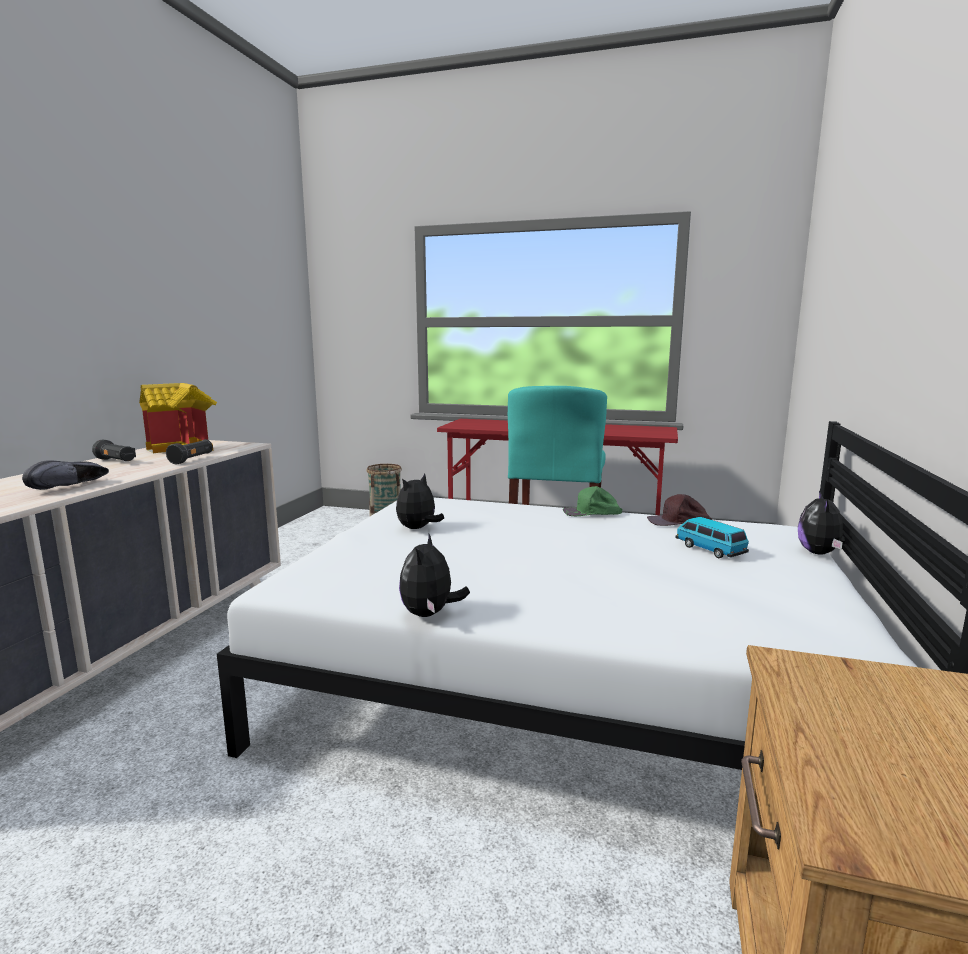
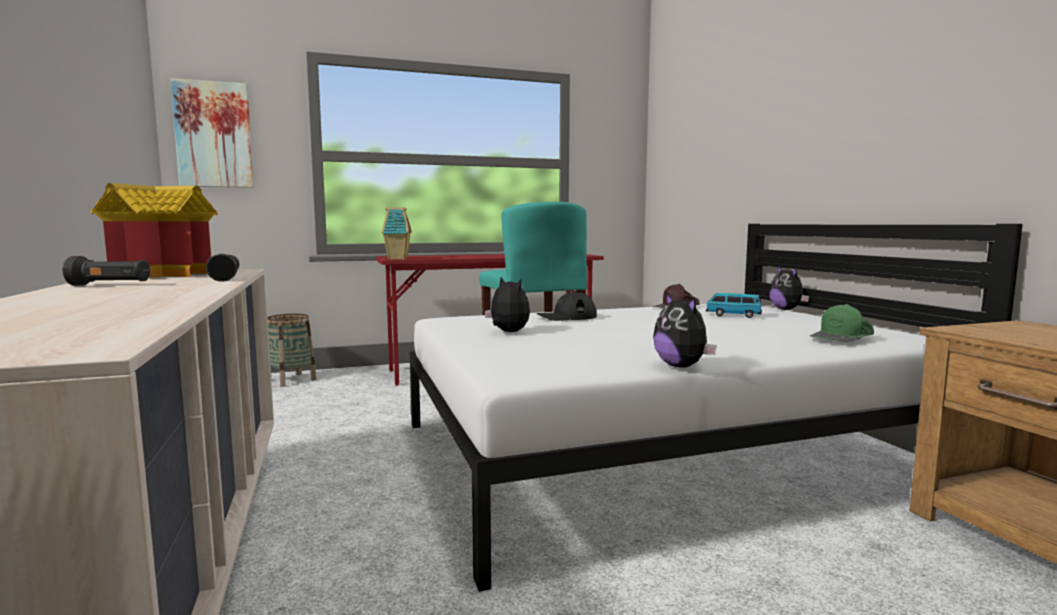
camera: 35 degrees left, 5 degrees down
black shoe [22,460,109,490] -> none
plush toy [396,474,444,529] -> plush toy turned 135 degrees clockwise [485,277,530,332]
green cap [563,486,622,516] -> green cap moved to [810,304,874,342]
none -> picture [170,78,254,188]
none -> toy house [382,207,412,259]
none -> black cap [536,292,597,321]

